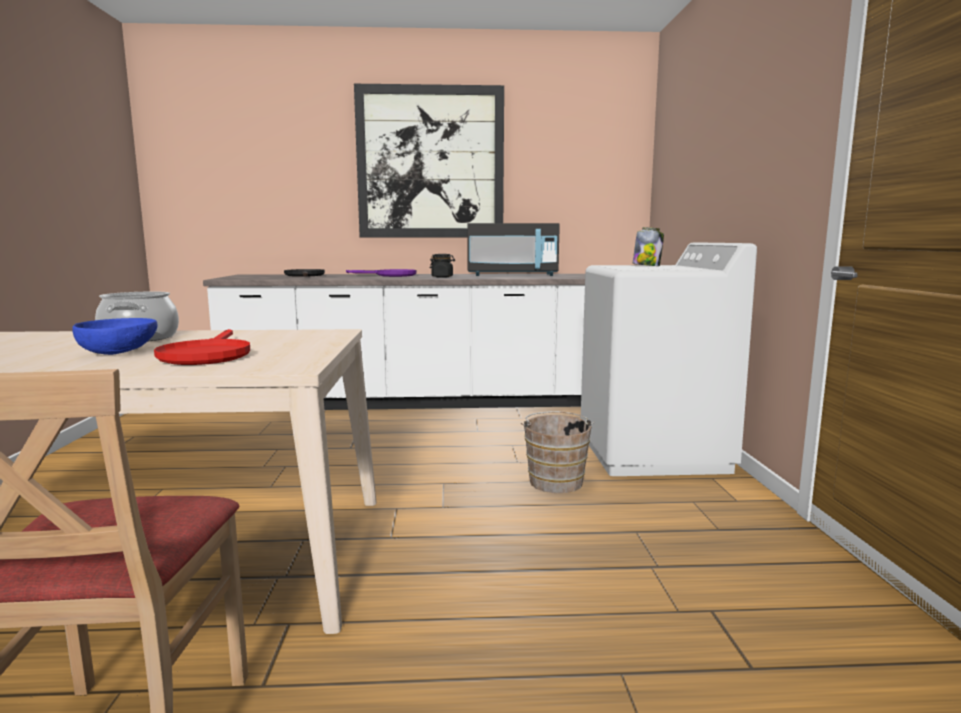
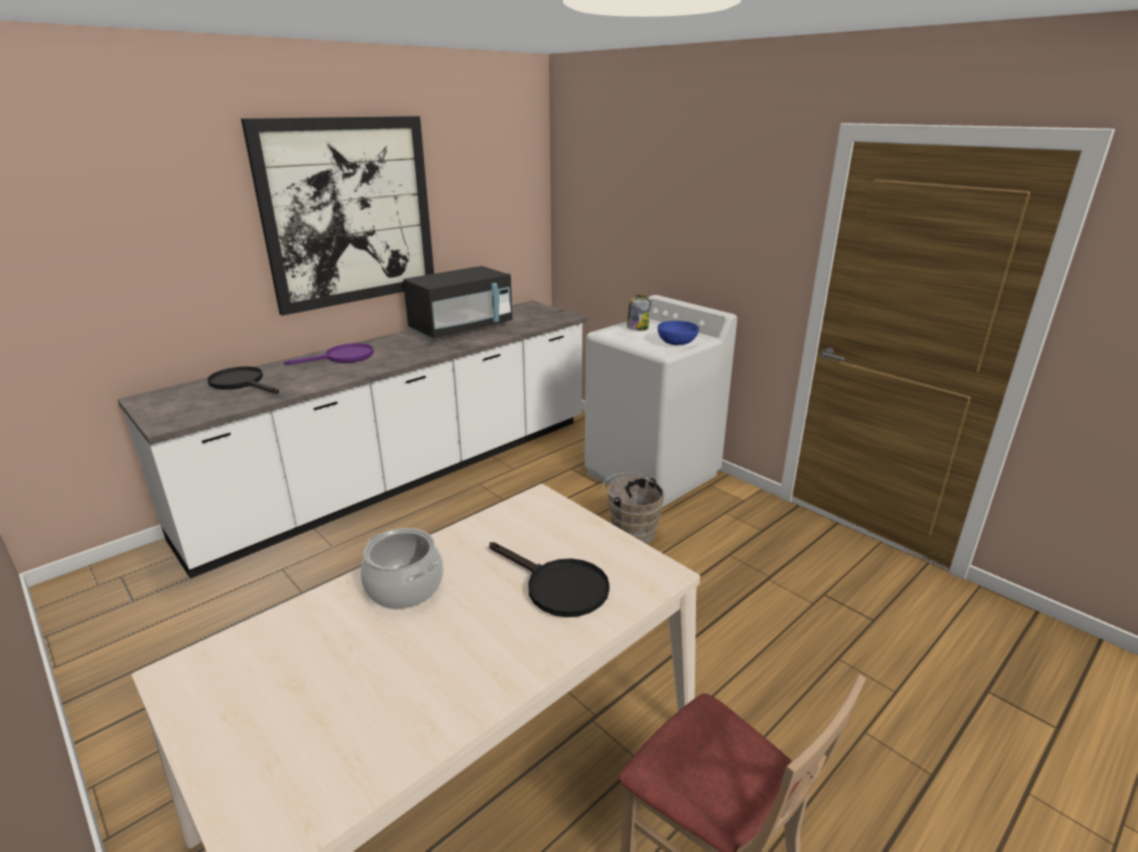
camera: 40 degrees left, 15 degrees up
blue bowl [72,318,158,355] -> blue bowl moved to [658,321,699,345]
red frying pan [154,329,250,365] -> black frying pan [489,542,610,617]
black jar [430,254,455,278] -> none

